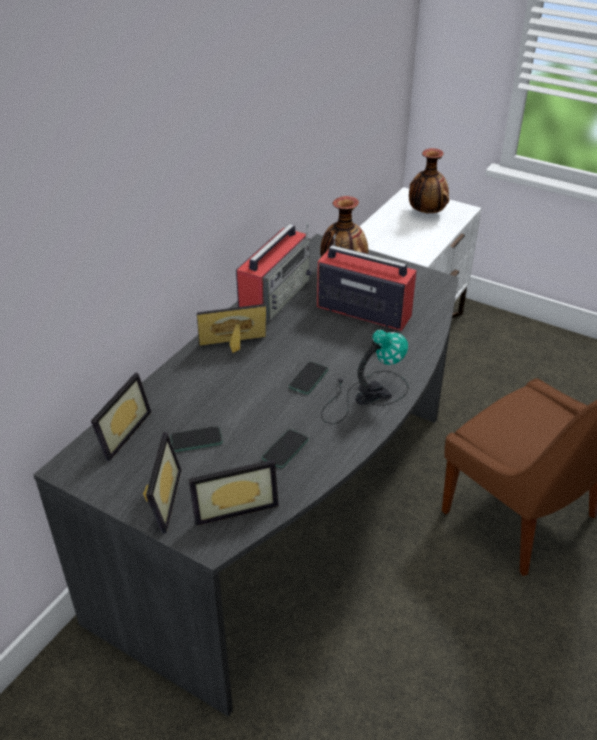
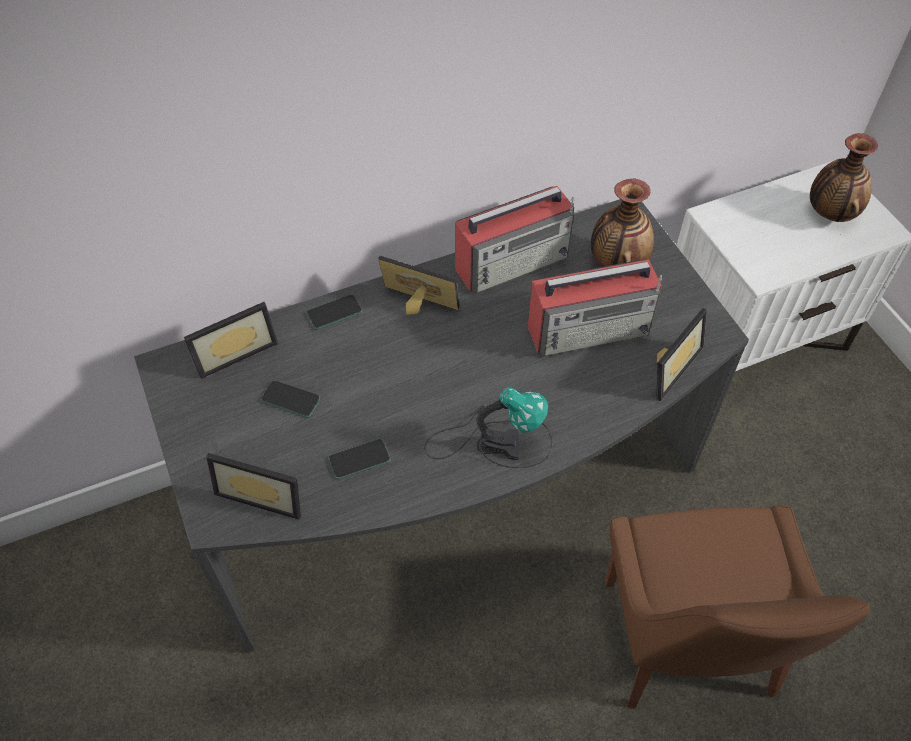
camera: 35 degrees right, 15 degrees up
picture frame [143,432,181,534] -> picture frame moved to [656,308,707,401]
phone [289,362,328,394] -> phone moved to [306,295,363,330]
radio [317,234,417,331] -> radio turned 105 degrees clockwise [528,259,662,356]

